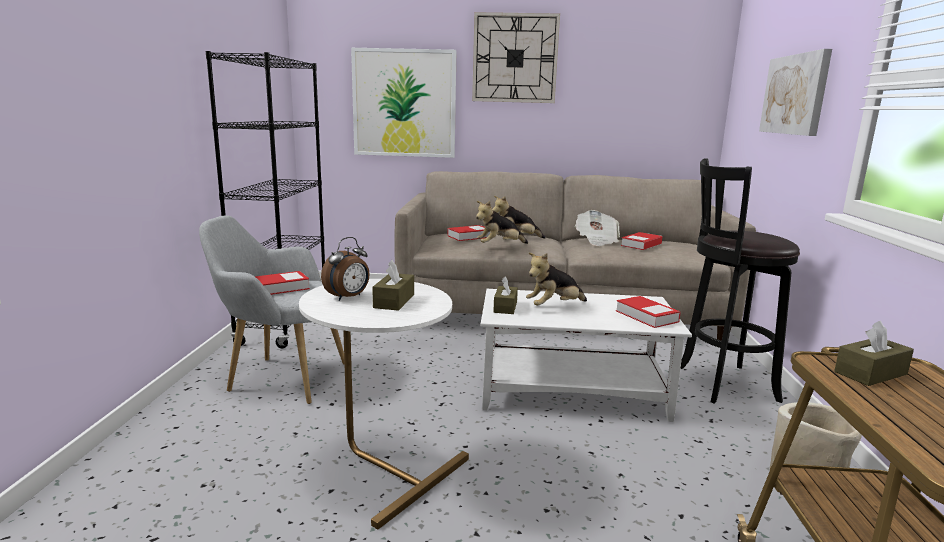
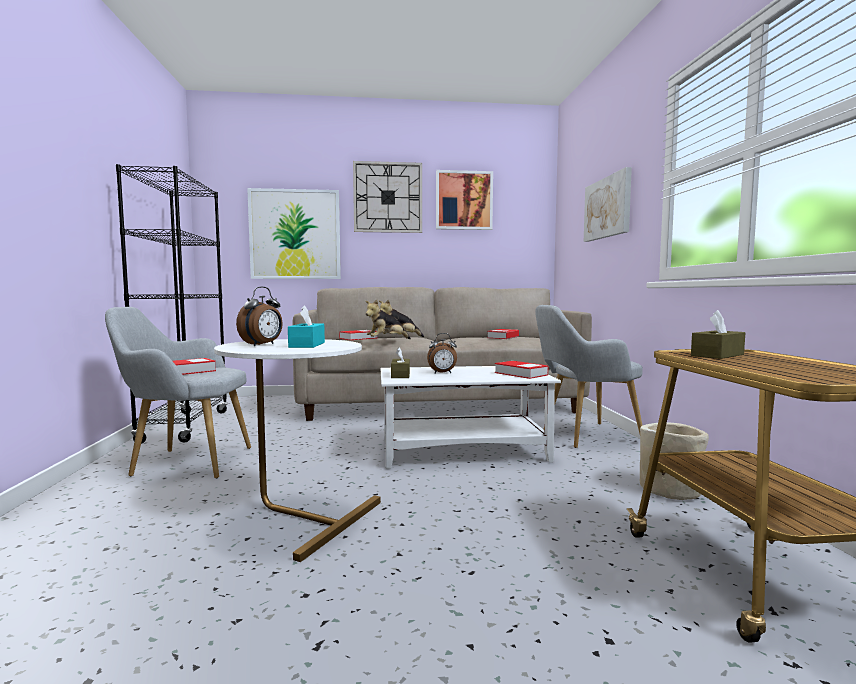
camera: 10 degrees left, 10 degrees down
brown tissue box [372,260,414,311] -> turquoise tissue box [288,305,325,348]
plush toy [526,253,587,306] -> alarm clock [427,333,457,373]
newspaper [575,210,620,246] -> none
black stool [681,158,800,404] -> grey armchair [535,305,643,448]
none -> picture [436,170,493,230]

